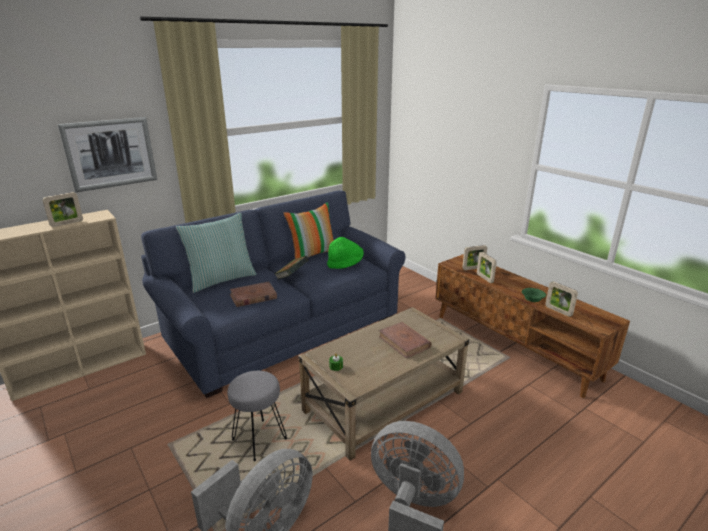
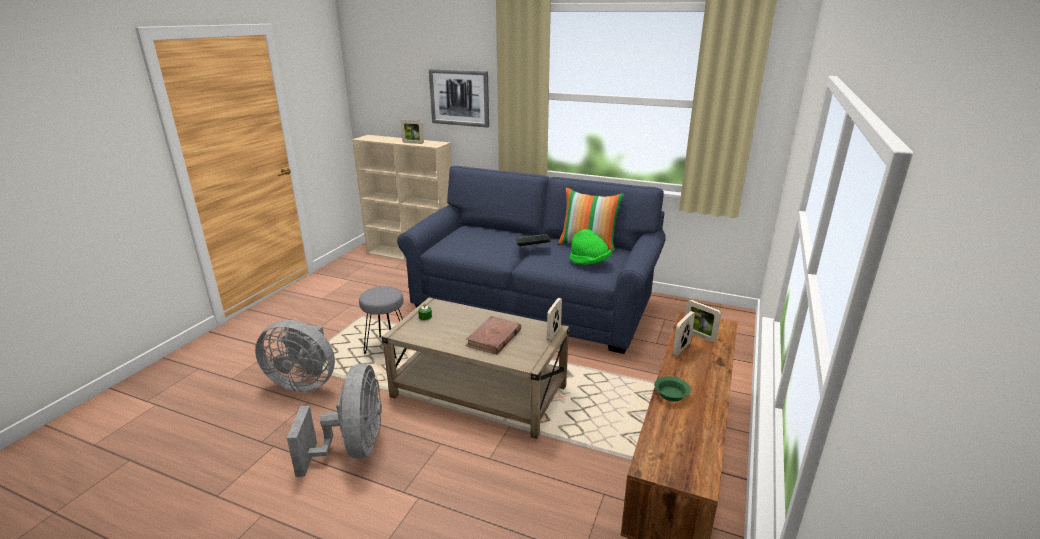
camera: 60 degrees right, 0 degrees up
pillow [176,213,257,293] -> none
brown book [230,281,277,307] -> none
picture frame [545,281,578,317] -> picture frame moved to [547,298,562,341]

